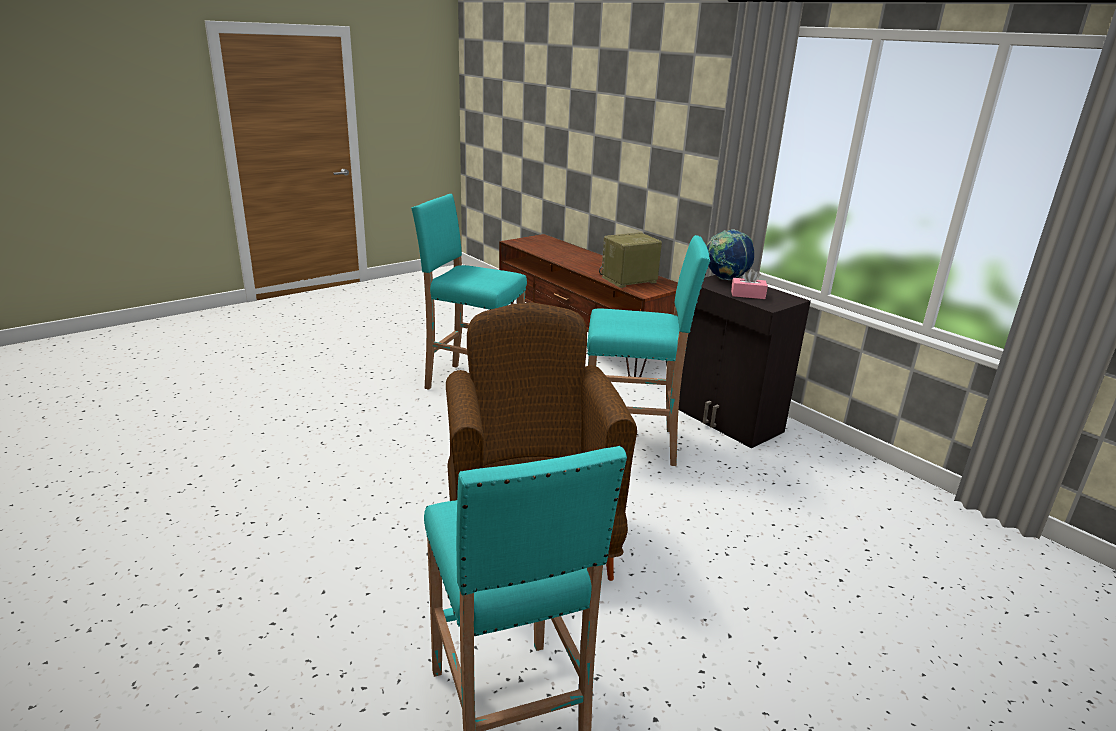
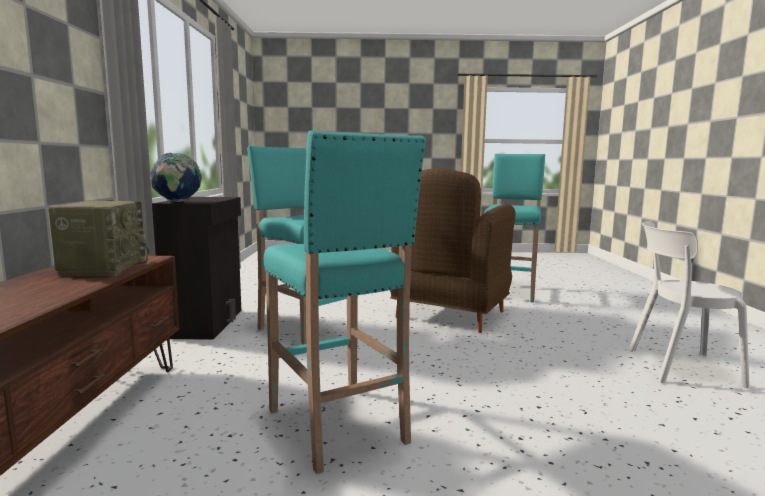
camera: 140 degrees left, 15 degrees down
radio [599,232,662,288] -> radio turned 105 degrees counterclockwise [48,201,149,276]
pink tissue box [731,269,768,299] -> none
none -> white chair [629,221,750,388]

